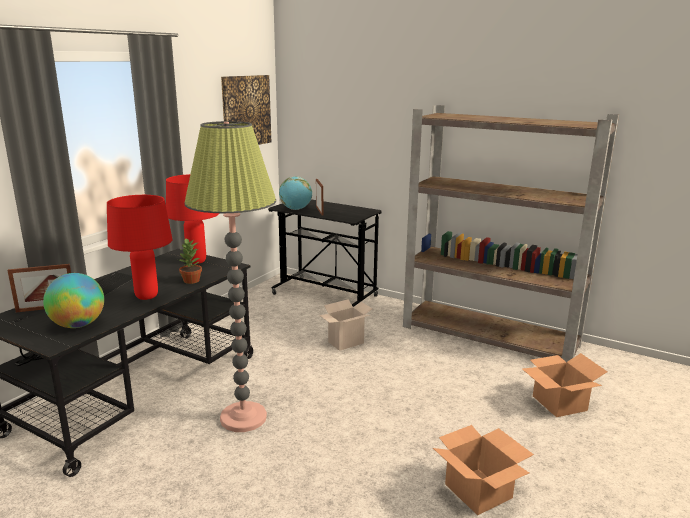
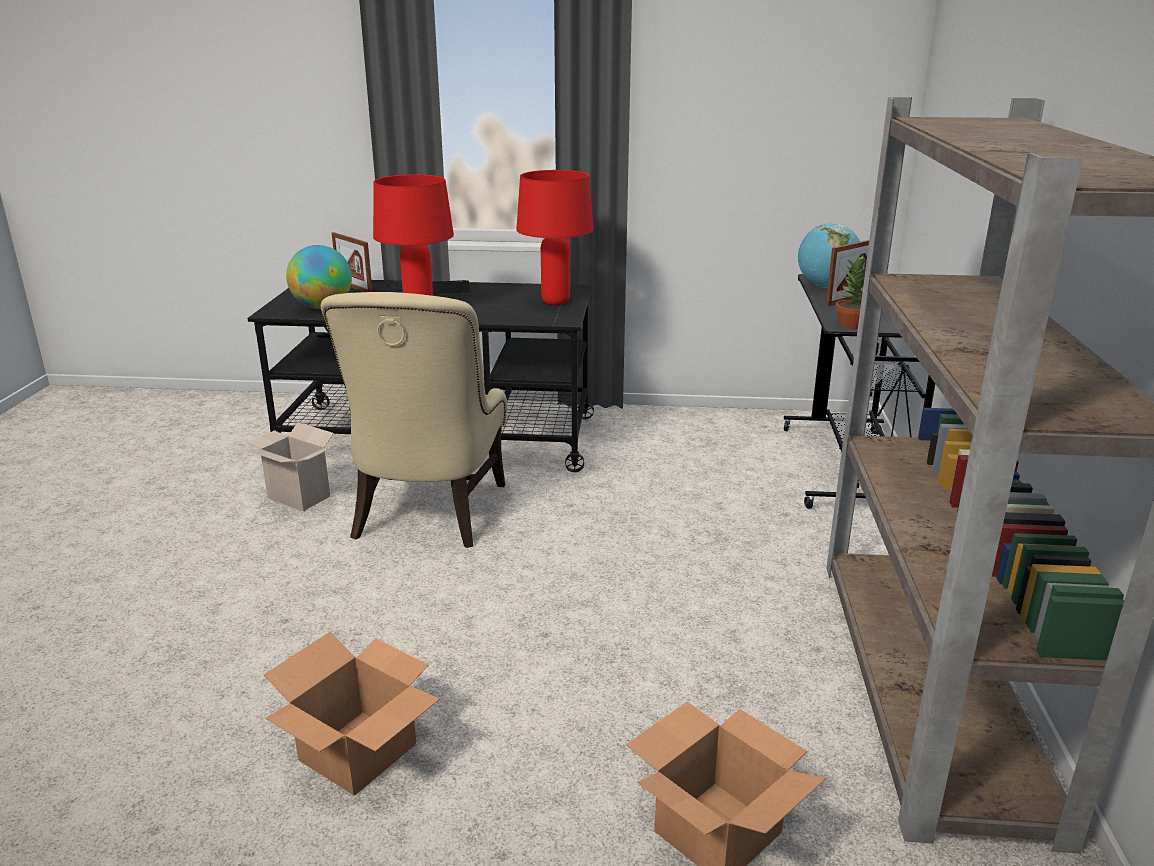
camera: 65 degrees right, 5 degrees up
potted plant [178,239,202,284] -> potted plant moved to [835,256,866,329]
floor lamp [184,121,276,432] -> beige chair [321,292,507,548]
picture [221,75,271,145] -> none
cardboard box [319,299,373,351] -> cardboard box moved to [246,422,335,511]

